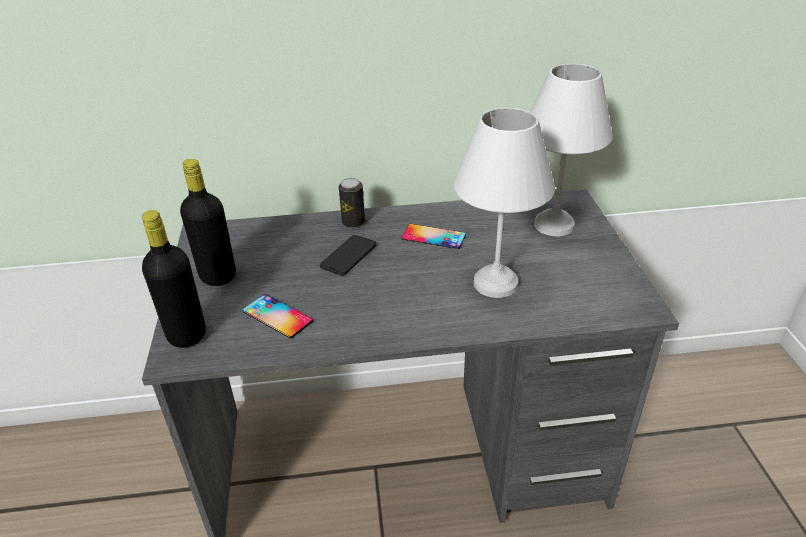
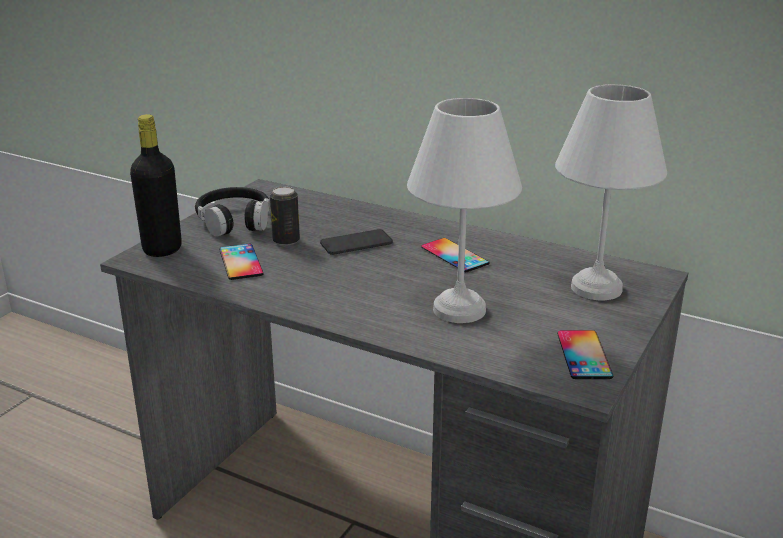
camera: 35 degrees right, 10 degrees down
black bottle [180,159,236,286] -> black headphones [195,187,270,237]
can [339,178,365,228] -> can moved to [270,187,300,246]
none -> phone [557,330,614,379]

